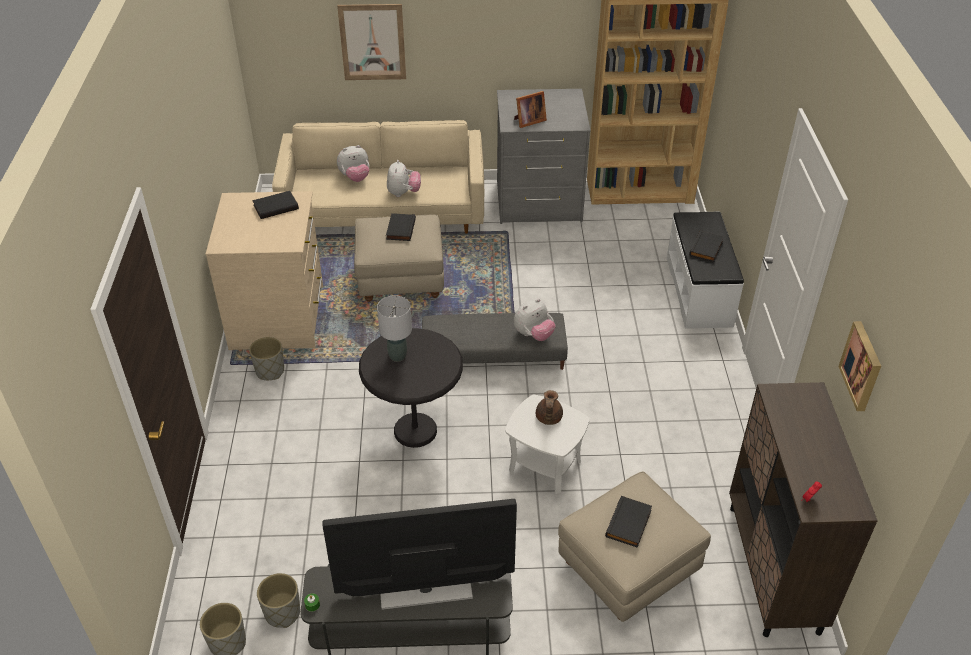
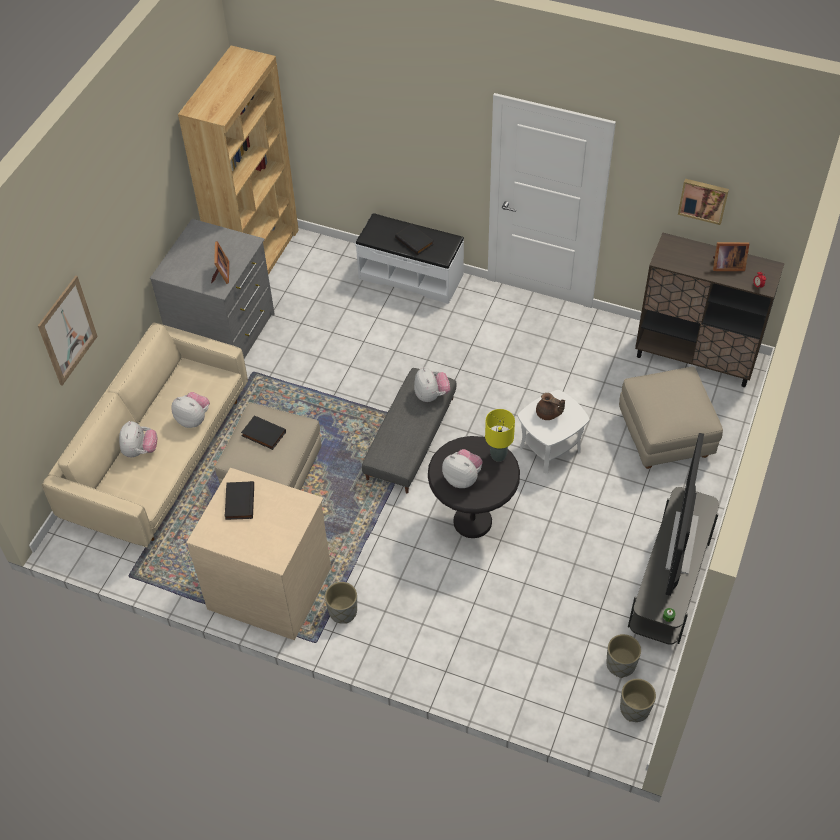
camera: 65 degrees left, 10 degrees up
grey table lamp [377,295,412,362] -> plush toy [442,449,483,488]
black book [605,496,652,548] -> none
none -> yellow table lamp [485,409,515,462]
none -> picture frame [713,242,749,271]

